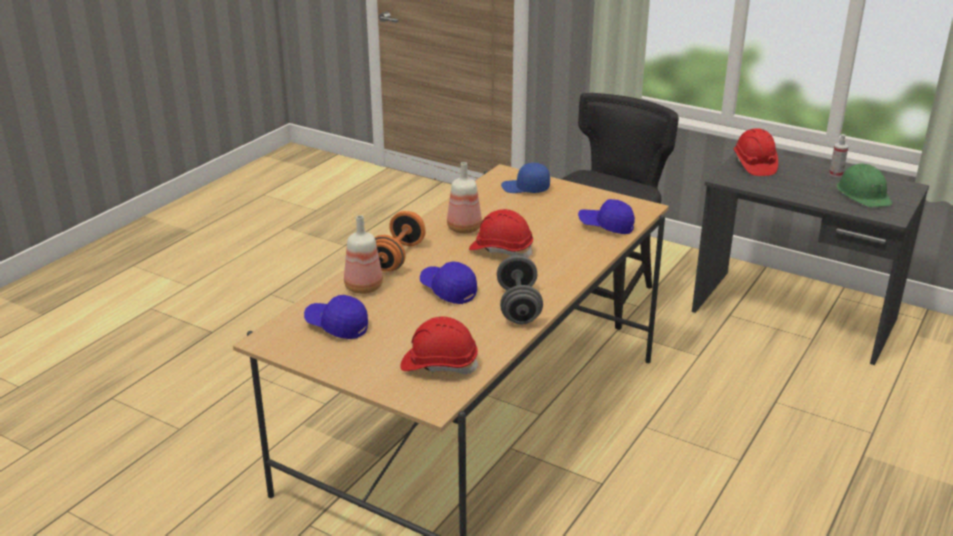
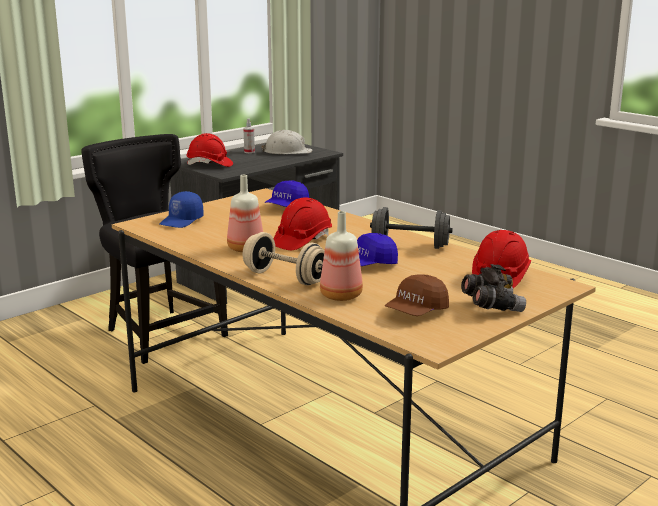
camera: 75 degrees left, 10 degrees down
blue cap [304,295,368,339] -> brown cap [385,274,449,316]
orange dumbbell [375,211,426,271] -> beige dumbbell [243,232,325,286]
green hard hat [837,163,892,207] -> white hard hat [261,130,312,154]
none -> grey binoculars [461,264,526,312]

